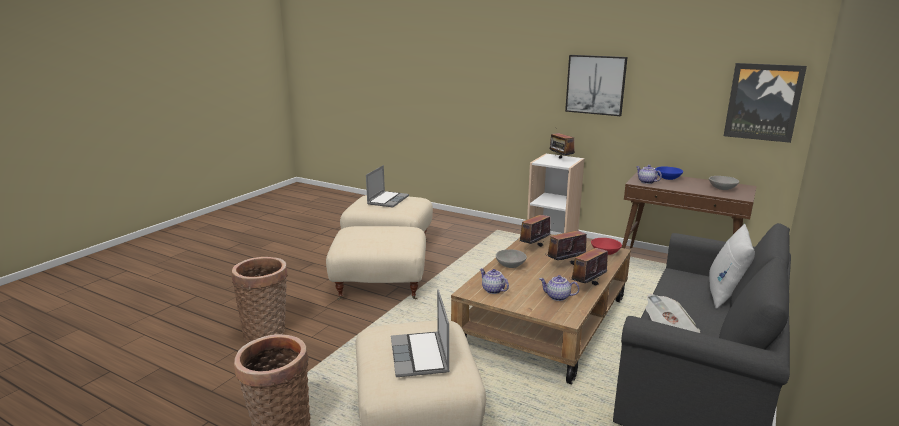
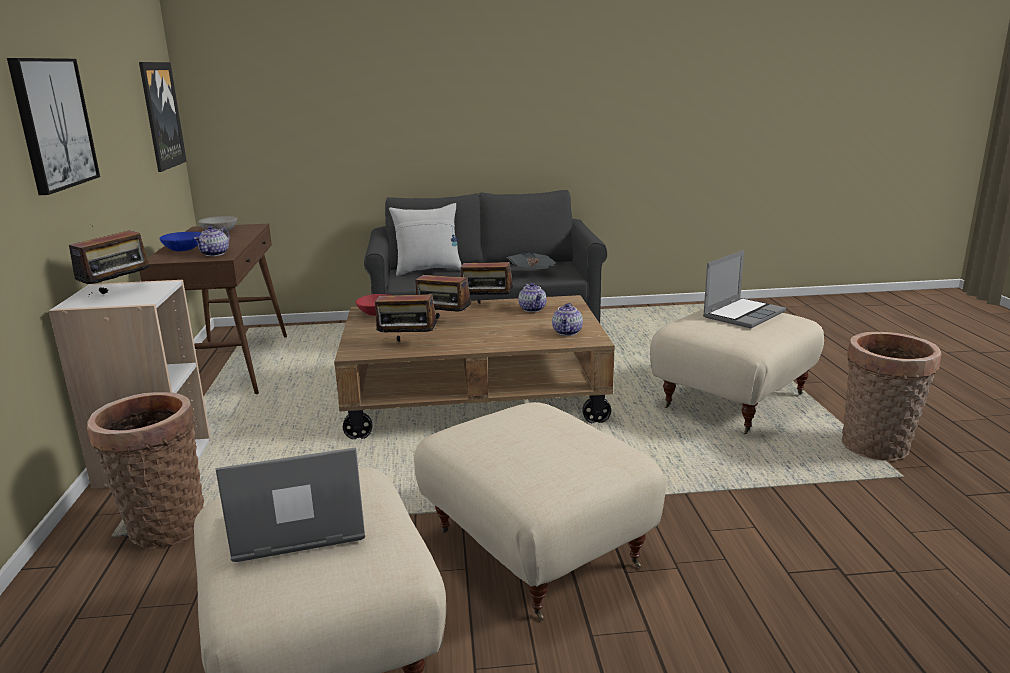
camera: 125 degrees left, 0 degrees up
basket [232,257,288,342] -> basket moved to [87,392,204,549]
grey bowl [496,249,527,268] -> none

